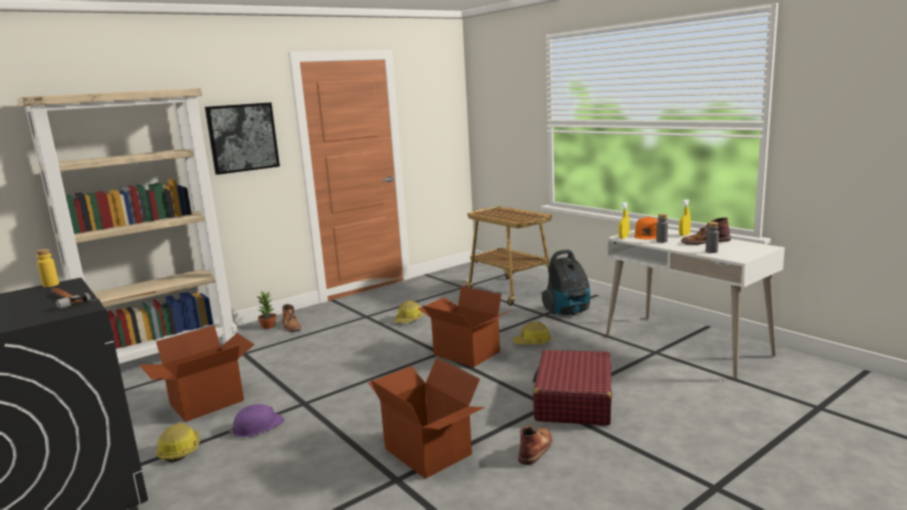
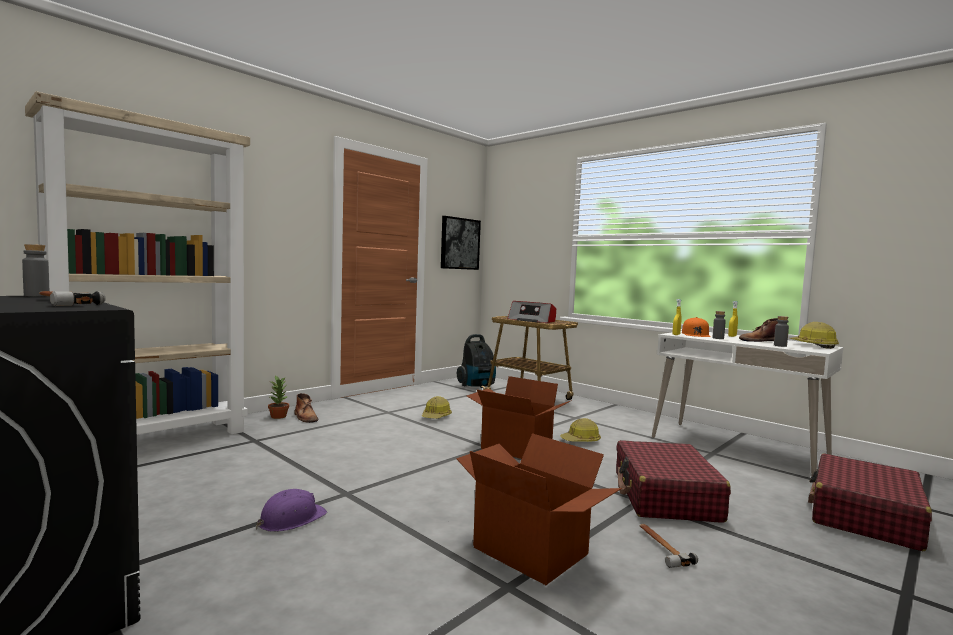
camera: 10 degrees left, 10 degrees down
yellow bottle [36,249,59,287] -> grey bottle [22,244,49,297]
cardboard box [139,325,255,422] -> none
hard hat [156,423,200,462] -> hard hat moved to [790,322,839,349]
picture [205,102,280,175] -> picture moved to [441,216,481,270]
brown boot [518,425,553,465] -> hammer [640,524,698,568]
vacuum cleaner [542,250,590,315] -> vacuum cleaner moved to [457,334,496,388]
none -> radio [507,301,556,323]
none -> red suitcase [808,453,932,551]

